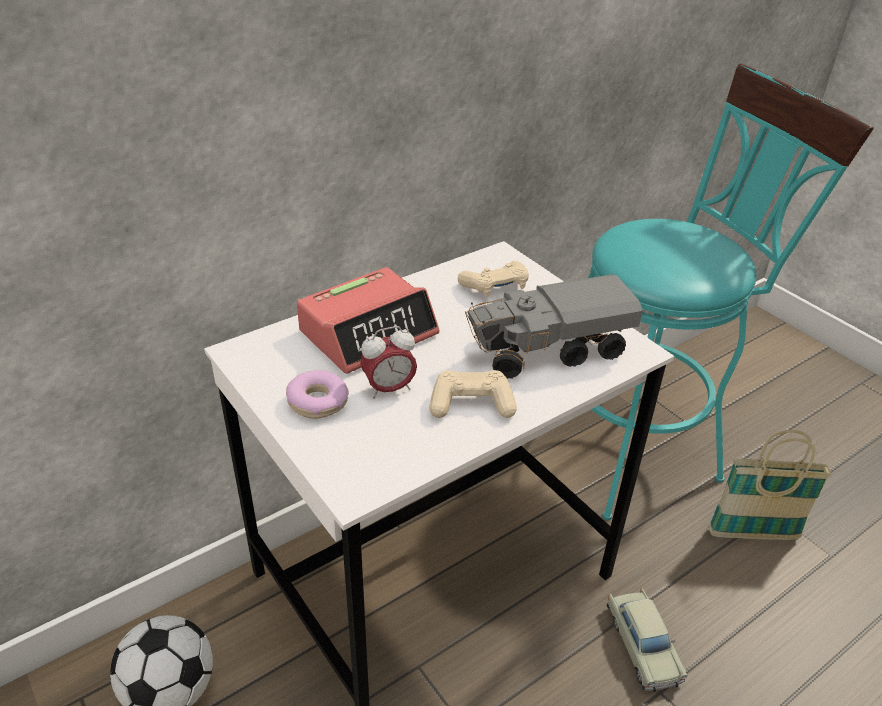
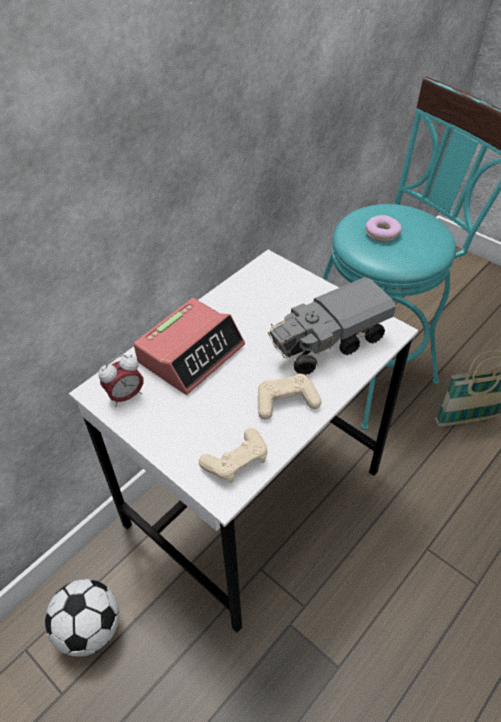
camera: 10 degrees left, 10 degrees up
donut [286,370,349,419] -> donut moved to [366,215,402,242]
alarm clock [360,326,417,399] -> alarm clock moved to [99,355,144,407]
beige game controller [458,261,529,297] -> beige game controller moved to [199,428,268,483]
beige toy car [607,588,688,692] -> none

